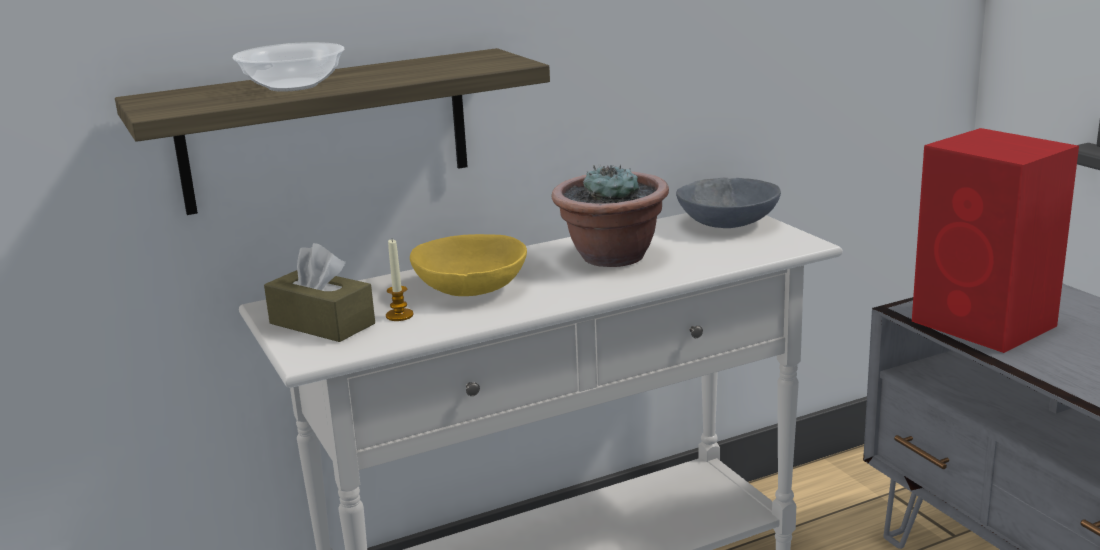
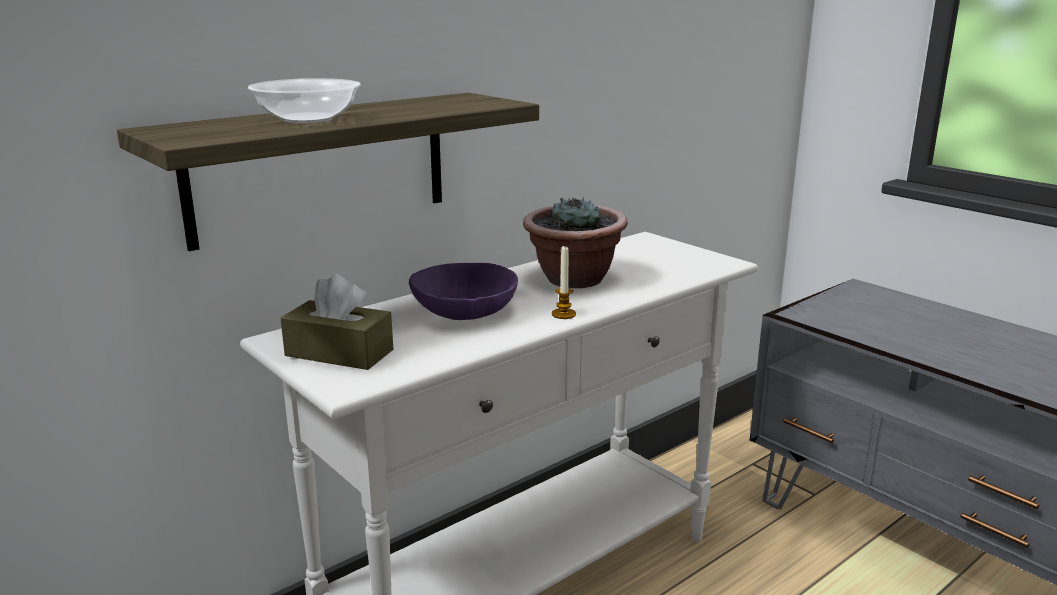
camera: 15 degrees left, 0 degrees up
candle [386,239,413,321] -> candle moved to [552,246,576,319]
yellow bowl [410,234,527,296] -> purple bowl [409,263,518,320]
grey bowl [676,177,781,228] -> none
red speaker [912,128,1079,353] -> none

